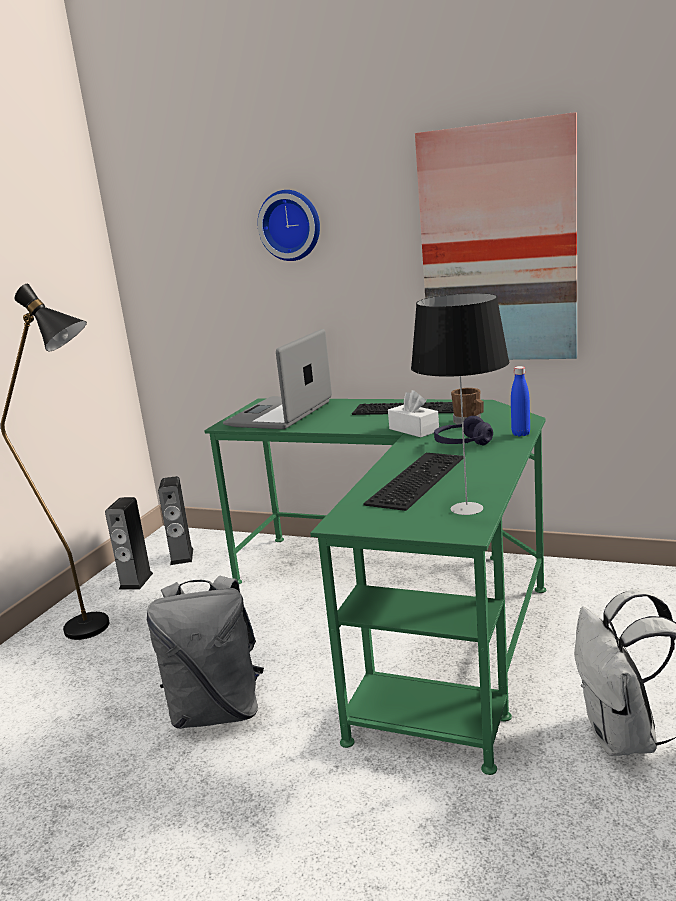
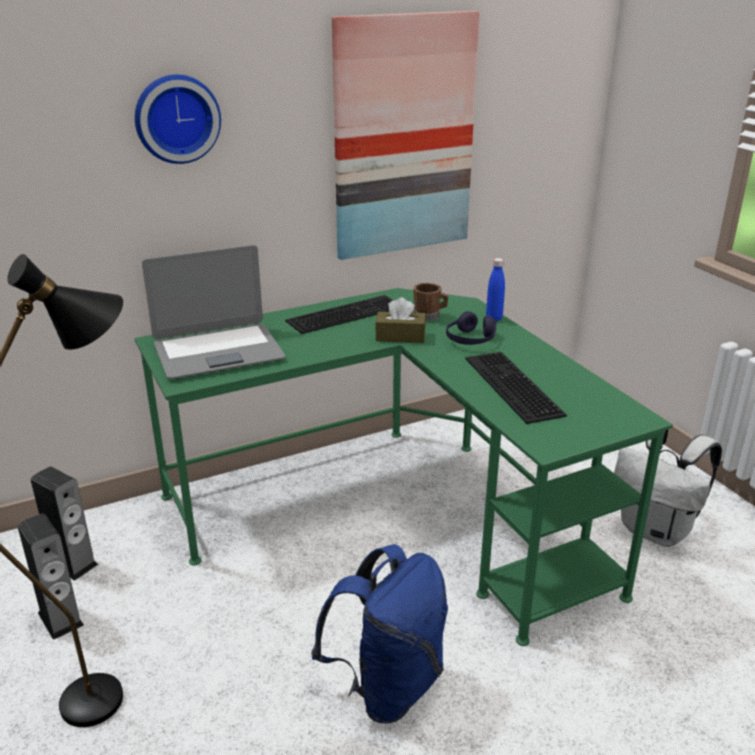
camera: 50 degrees left, 10 degrees up
grey backpack [147,575,264,729] -> blue backpack [311,544,448,724]
laptop [223,329,332,429] -> laptop turned 90 degrees counterclockwise [142,245,285,379]
white tissue box [388,390,439,437] -> brown tissue box [375,298,426,343]
table lamp [411,293,509,515] -> none

